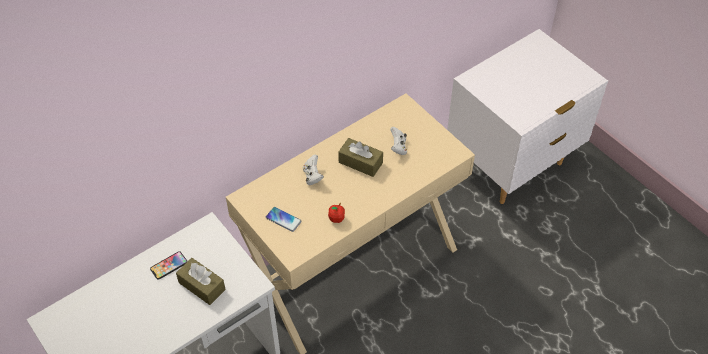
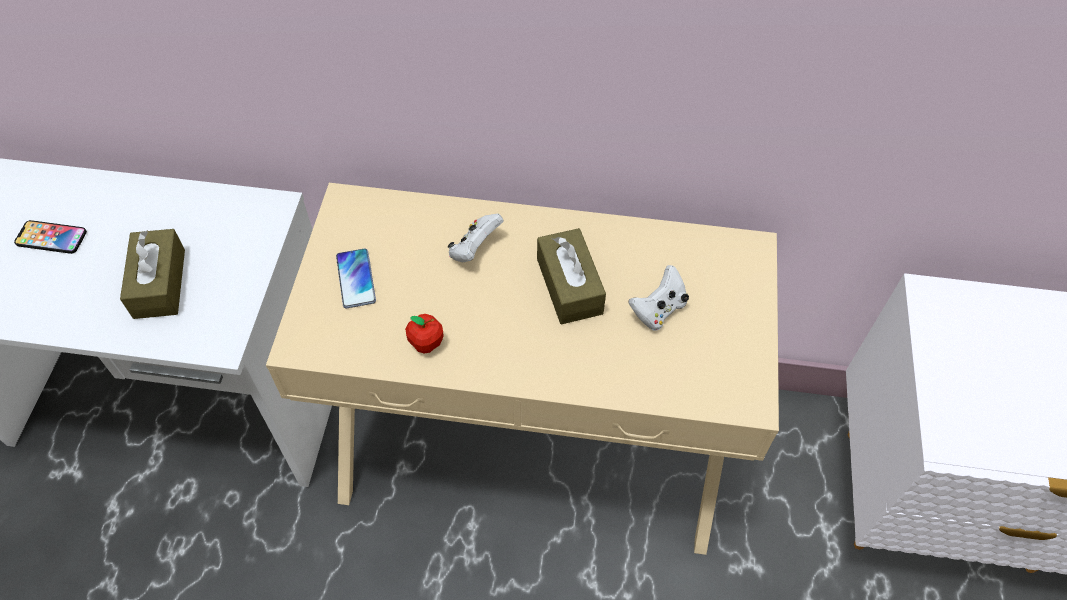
camera: 45 degrees right, 5 degrees up
phone [150,251,187,280] -> phone moved to [14,220,87,254]

